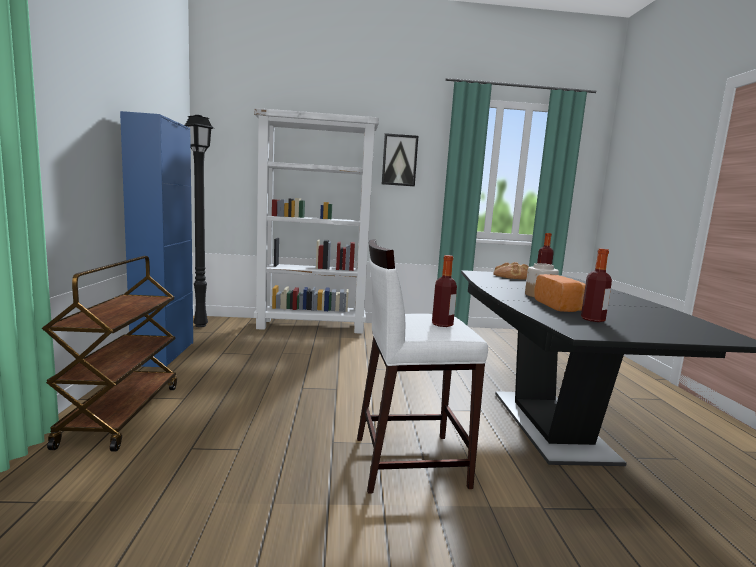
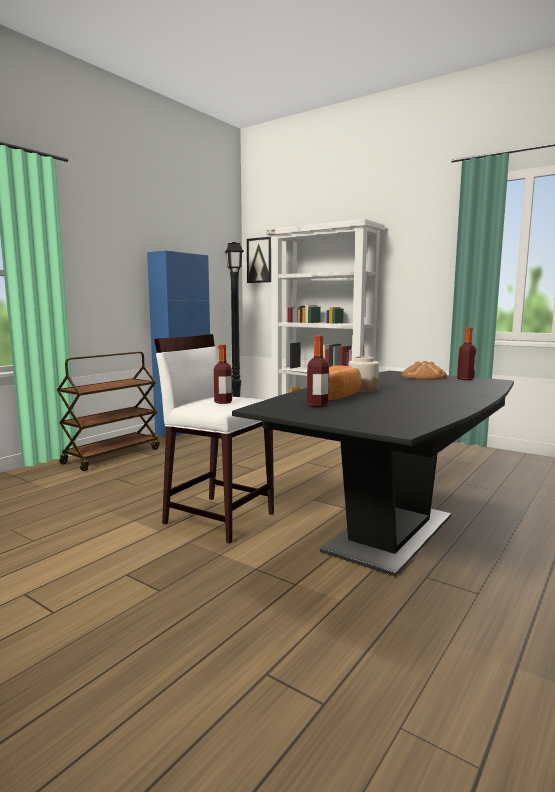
camera: 40 degrees right, 0 degrees up
picture [382,133,418,186] -> picture moved to [247,237,271,283]

